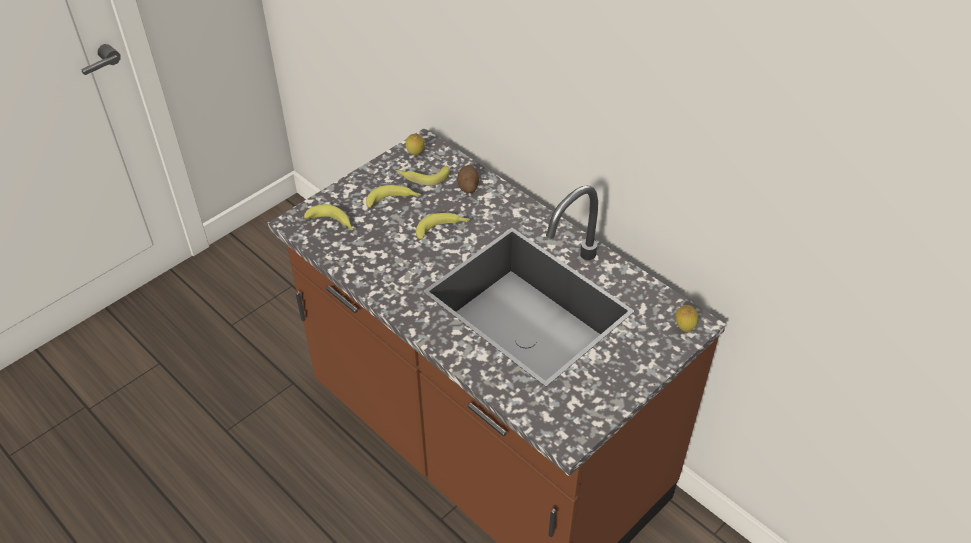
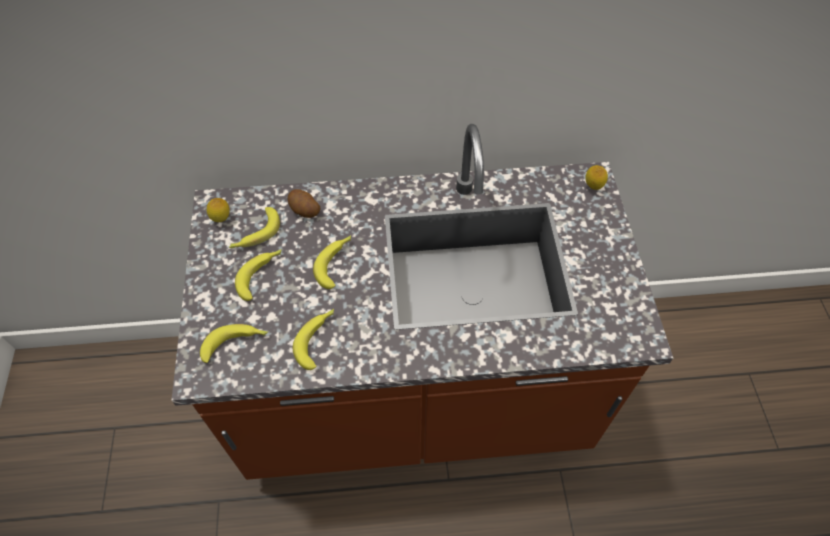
camera: 50 degrees left, 10 degrees up
none -> banana [293,309,334,370]

